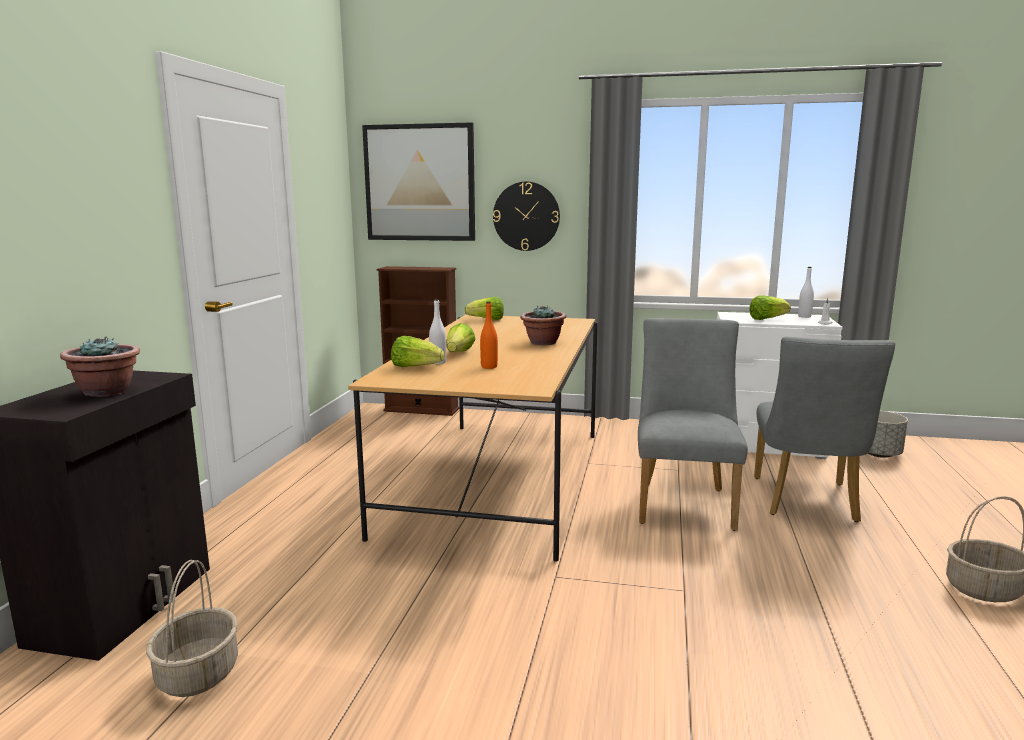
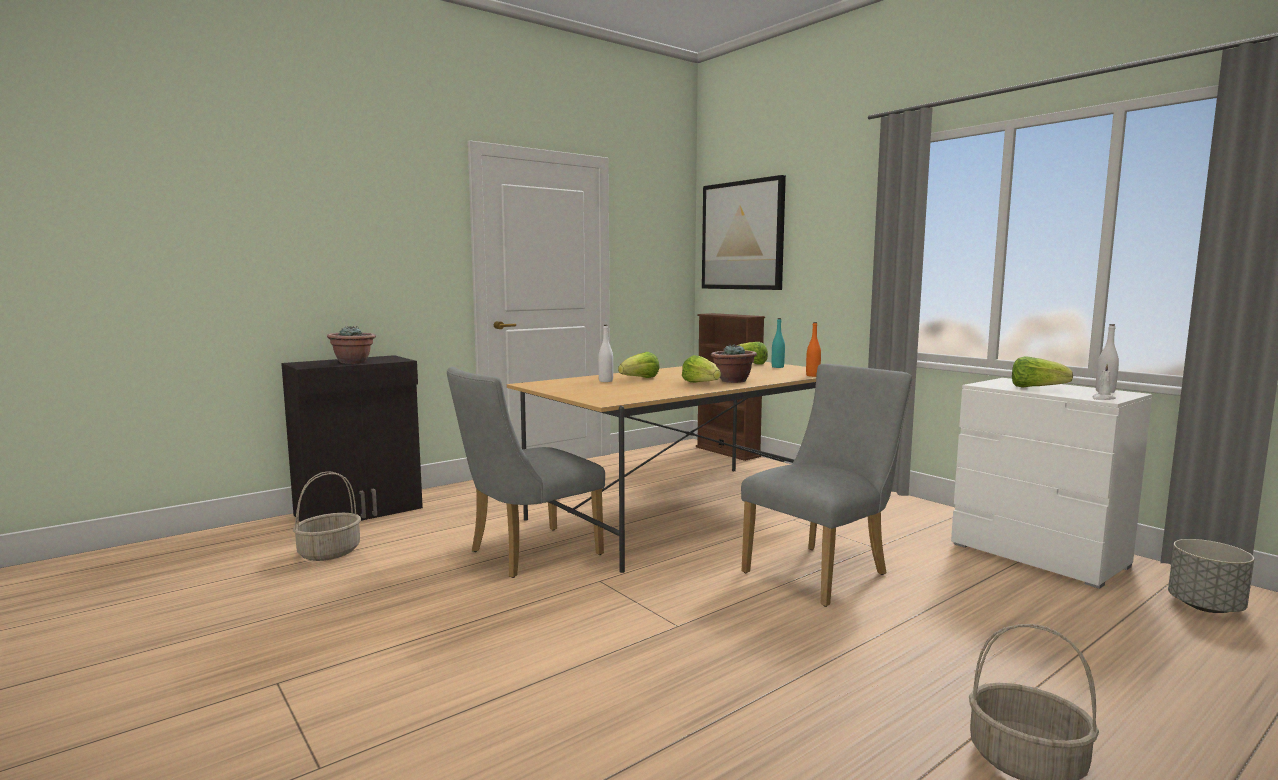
camera: 40 degrees right, 5 degrees down
lettuce [391,336,445,367] -> lettuce moved to [682,355,721,383]
orange bottle [480,302,498,369] -> orange bottle moved to [806,322,821,377]
wall clock [493,182,560,251] -> none
grey chair [754,337,895,522] -> grey chair moved to [447,367,605,578]
none -> turquoise bottle [772,318,785,368]

